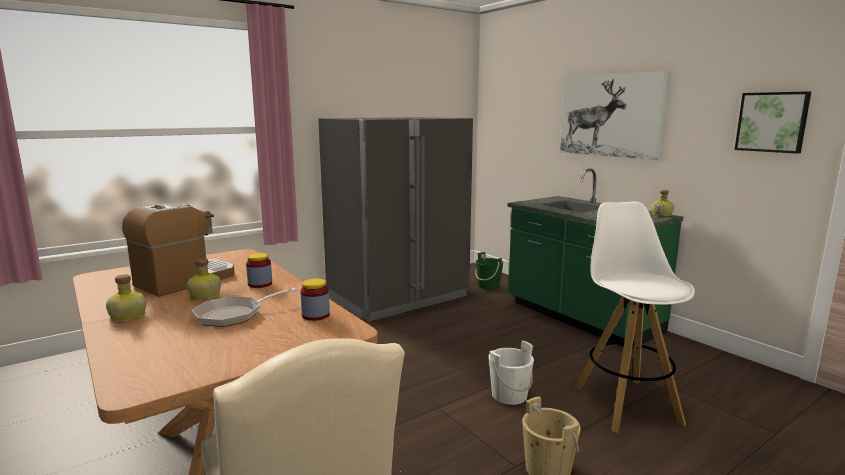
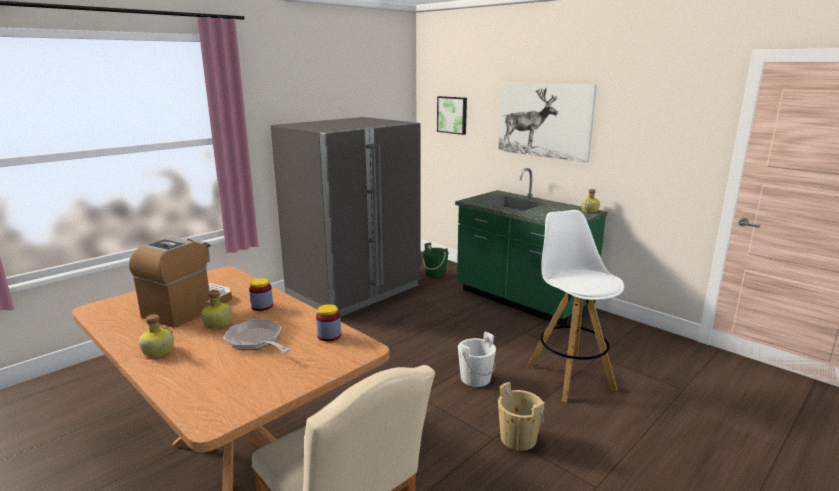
camera: 10 degrees left, 5 degrees up
frying pan [192,288,298,327] -> frying pan turned 90 degrees clockwise [223,320,291,353]
picture [735,91,811,154] -> picture moved to [437,96,467,135]

